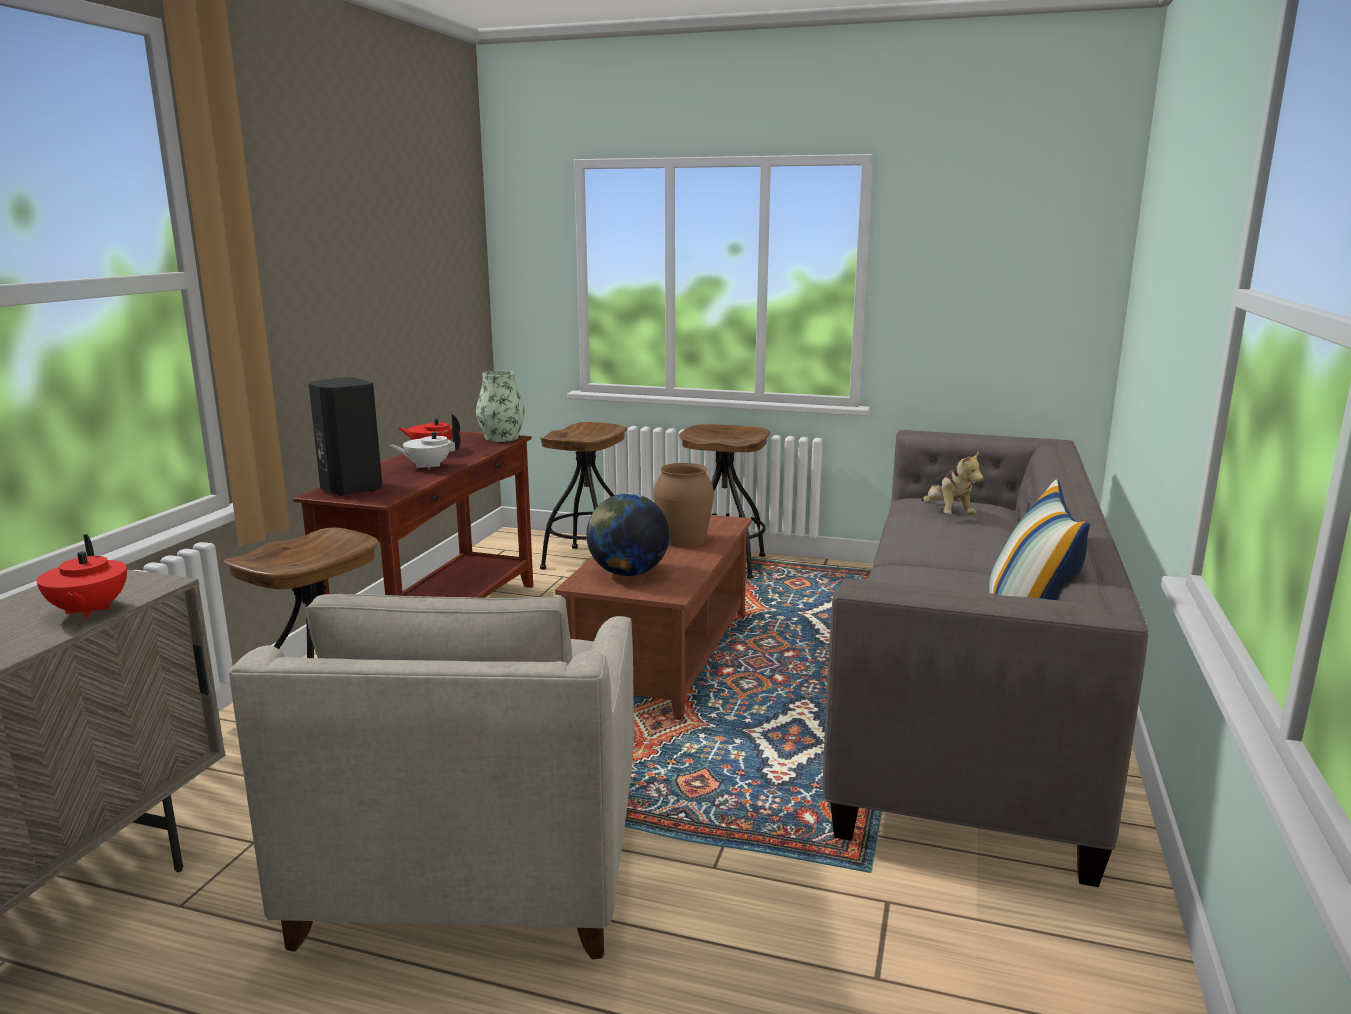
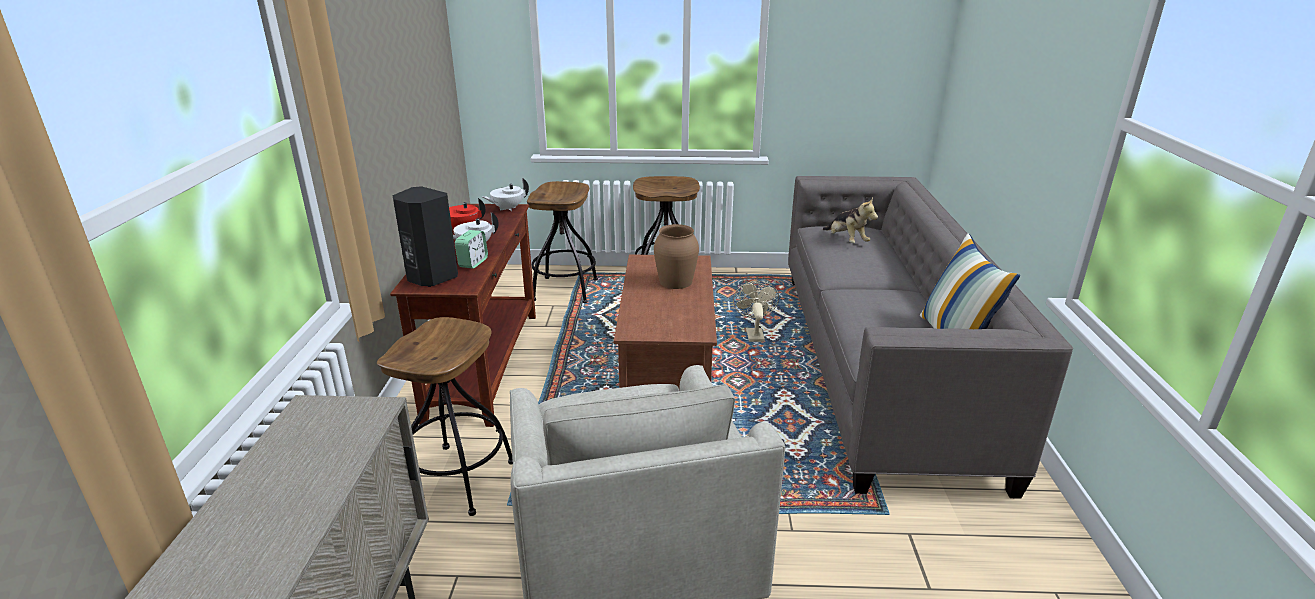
camera: 15 degrees left, 10 degrees up
red teapot [36,534,127,619] -> none
vase [476,371,525,442] -> white teapot [482,178,529,211]
globe [586,493,670,576] -> none
none -> alarm clock [455,230,488,269]
none -> beige fan [733,281,779,342]

